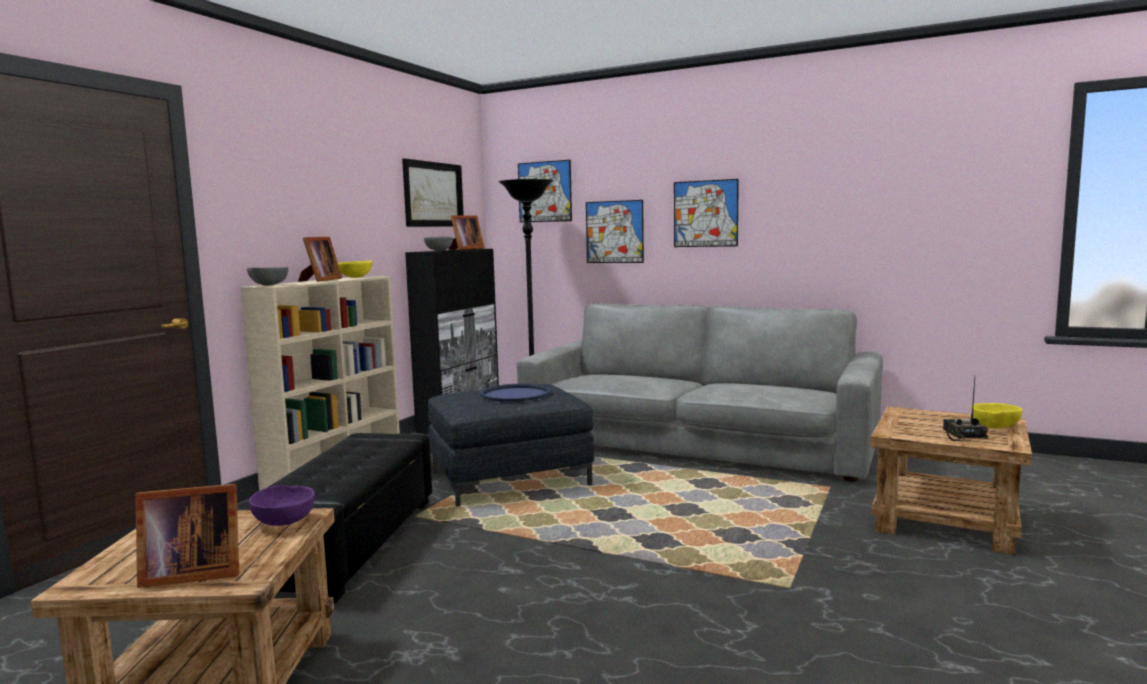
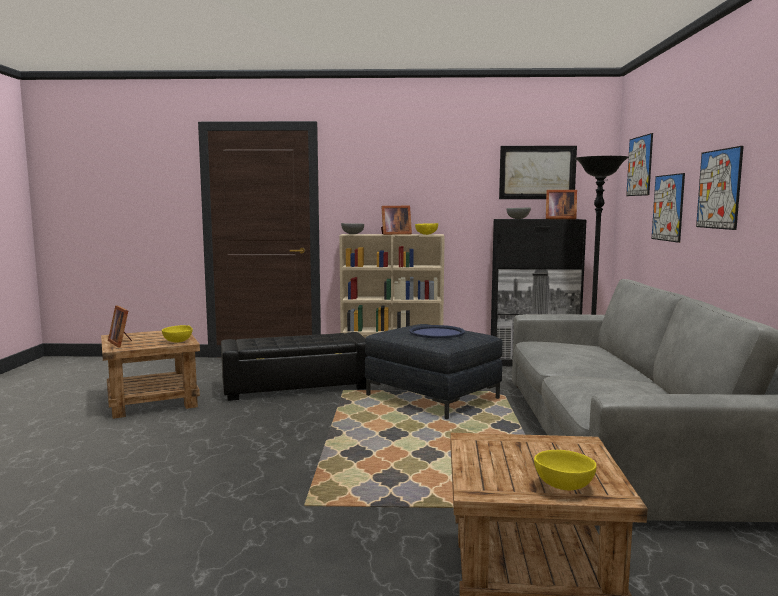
camera: 65 degrees right, 0 degrees up
purple bowl [249,485,315,526] -> yellow bowl [162,325,193,343]
radio [943,378,988,441] -> none

